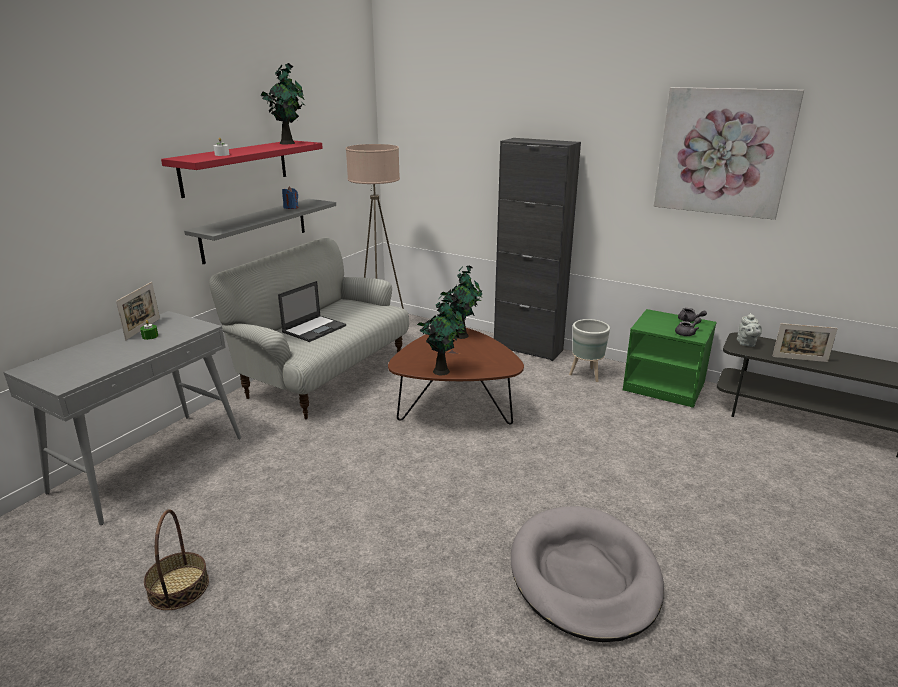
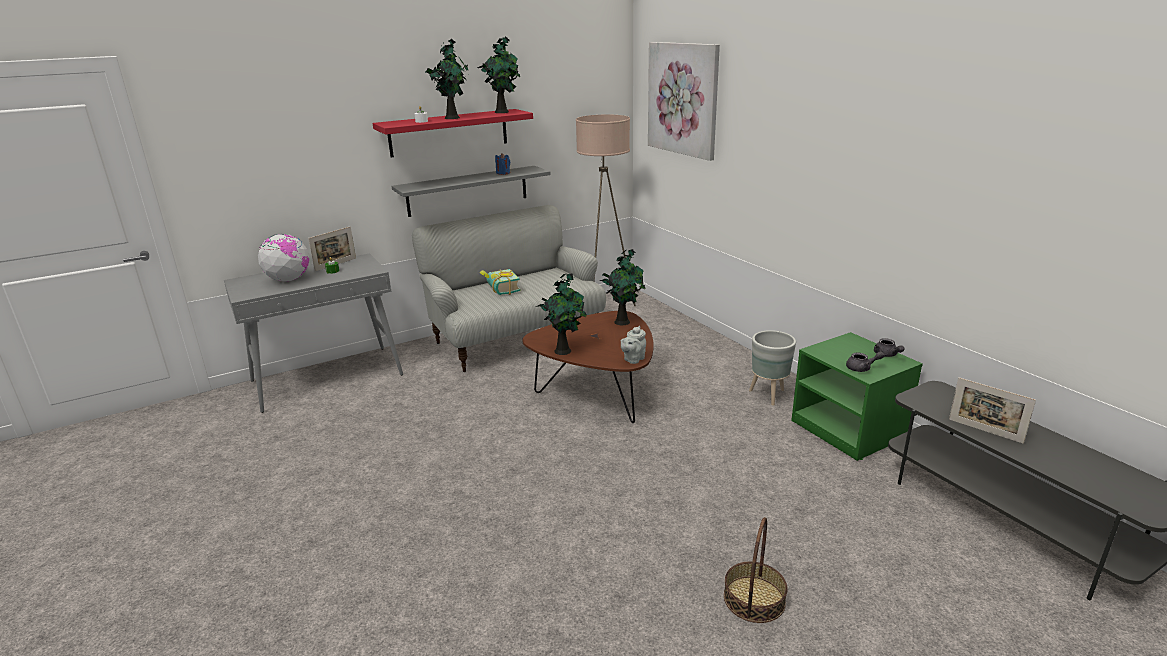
camera: 30 degrees right, 0 degrees up
basket [144,509,209,610] -> basket moved to [724,517,788,623]
laptop [278,281,346,342] -> book [479,269,521,295]
black cabinet [494,138,581,361] -> none
grey dog bed [511,506,664,642] -> none
picture [654,87,804,220] -> picture moved to [648,42,720,161]
grey teapot [737,313,762,347] -> grey teapot moved to [620,326,646,364]
none -> globe [258,234,309,281]
none -> potted plant [425,39,468,119]

